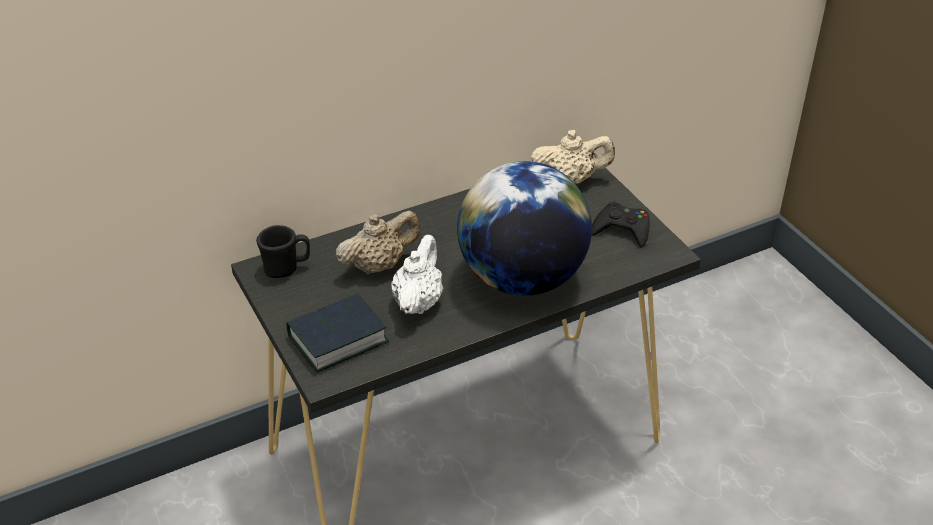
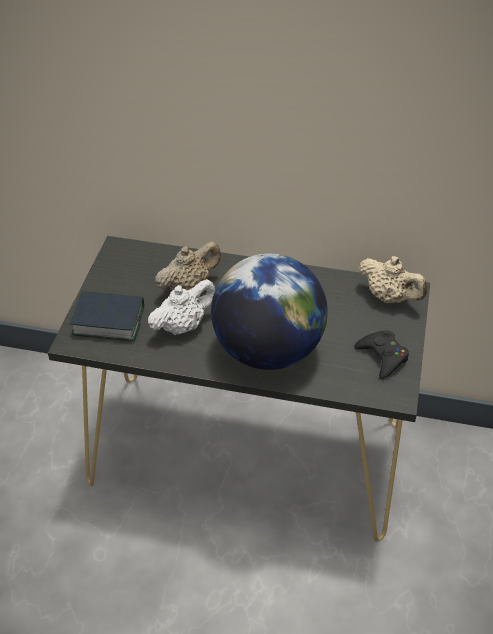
camera: 40 degrees right, 5 degrees up
black mug [256,225,310,278] -> none
beige teapot [336,210,421,274] -> beige teapot turned 45 degrees counterclockwise [155,242,221,290]

